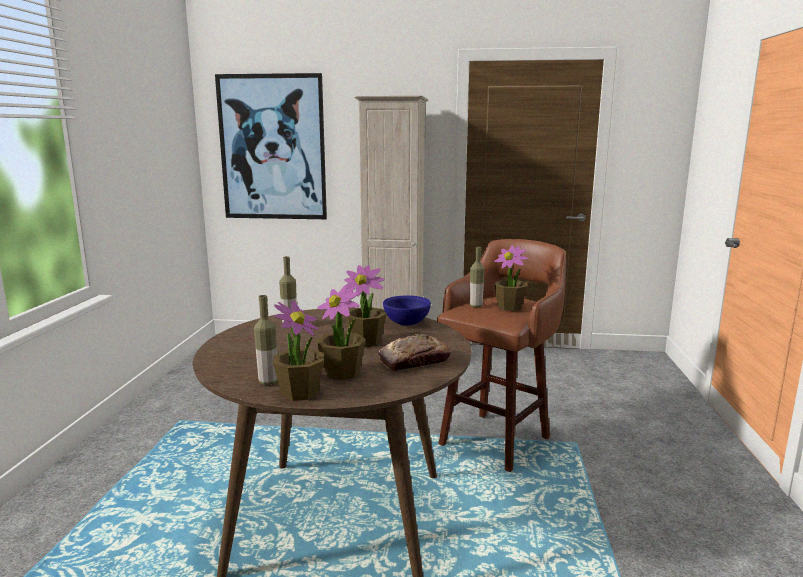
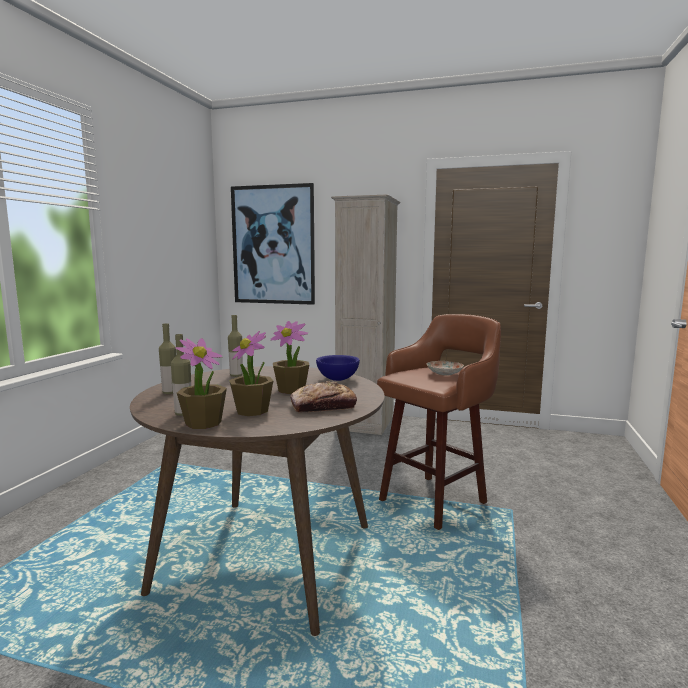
camera: 10 degrees right, 5 degrees down
bottle [470,247,485,307] -> bottle moved to [159,323,176,394]
potted plant [494,245,528,311] -> plate [427,361,464,376]

